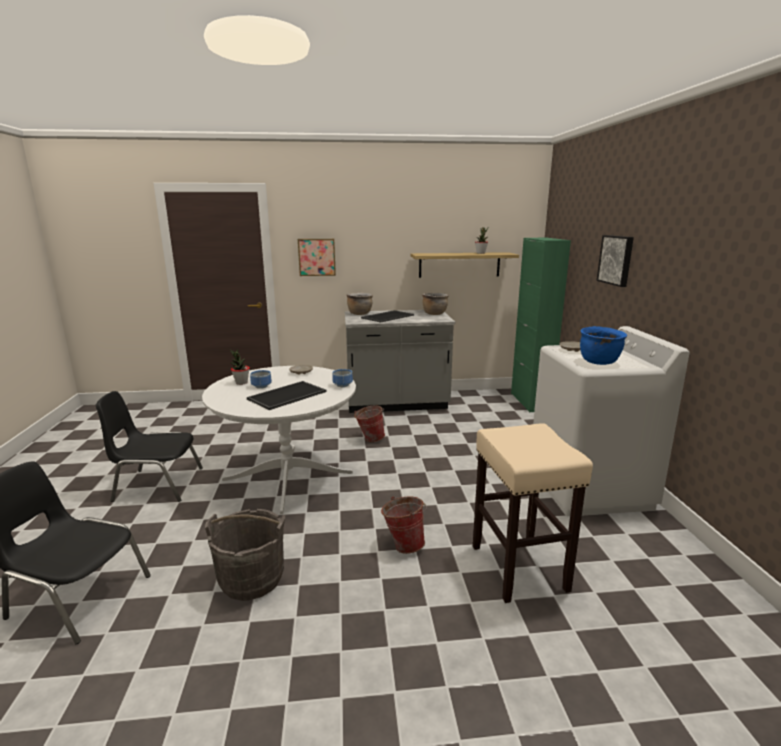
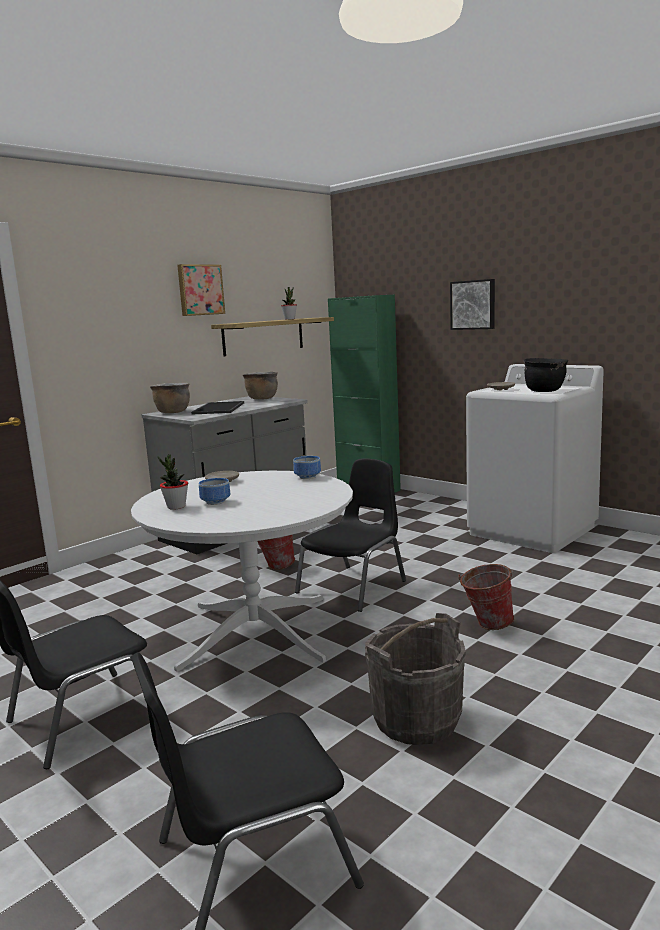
camera: 40 degrees left, 5 degrees down
tray [247,381,326,410] -> none
picture [298,239,336,276] -> picture moved to [177,264,225,316]
beige stool [473,423,593,603] -> none
blue cooking pot [580,326,627,365] -> black cooking pot [523,358,568,392]
none -> black chair [295,459,406,612]

